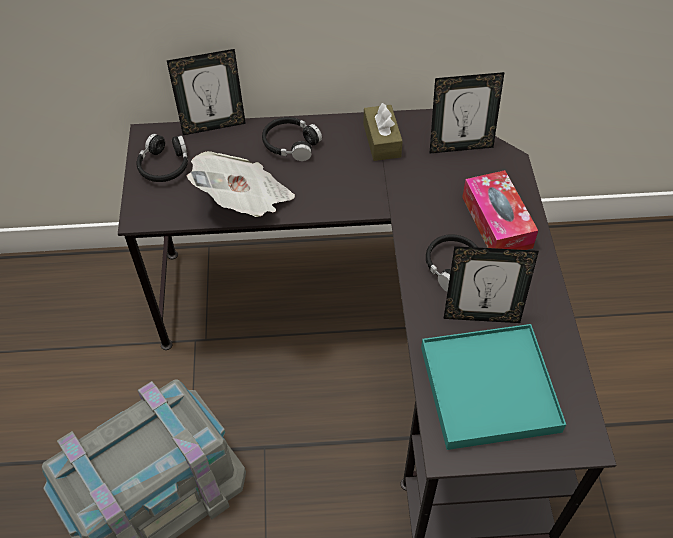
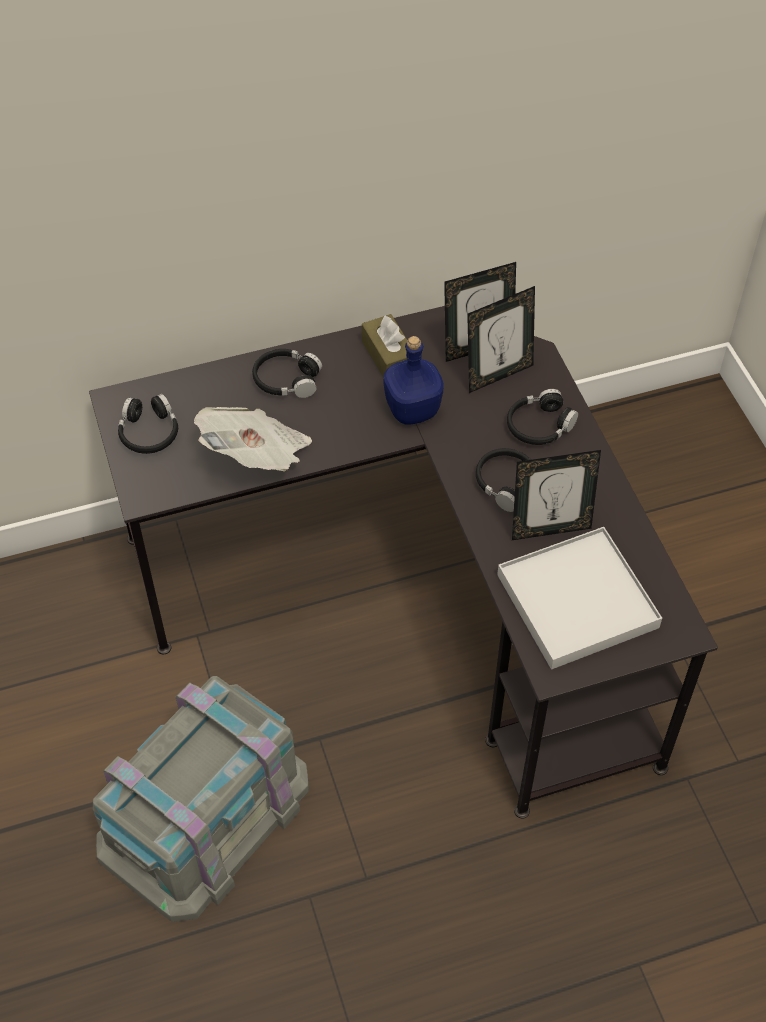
camera: 15 degrees left, 0 degrees up
picture frame [167,49,246,135] -> picture frame moved to [467,286,535,393]
turquoise tray [421,324,566,450] -> white tray [497,527,662,670]
tissue box [462,170,538,250] -> black headphones [507,389,578,445]
none -> blue bottle [383,336,443,425]

